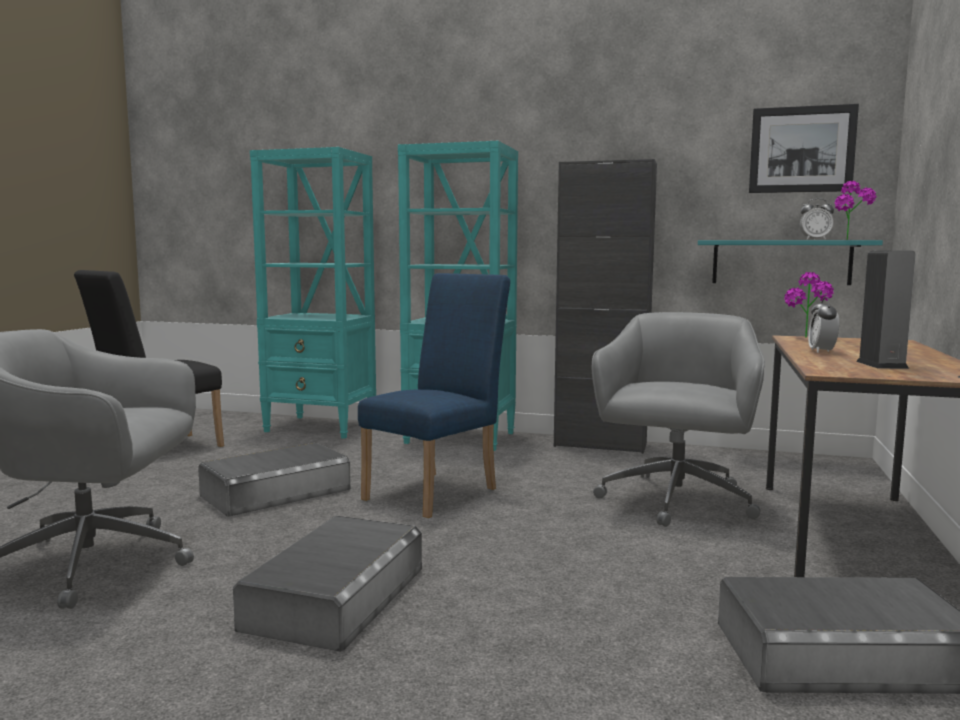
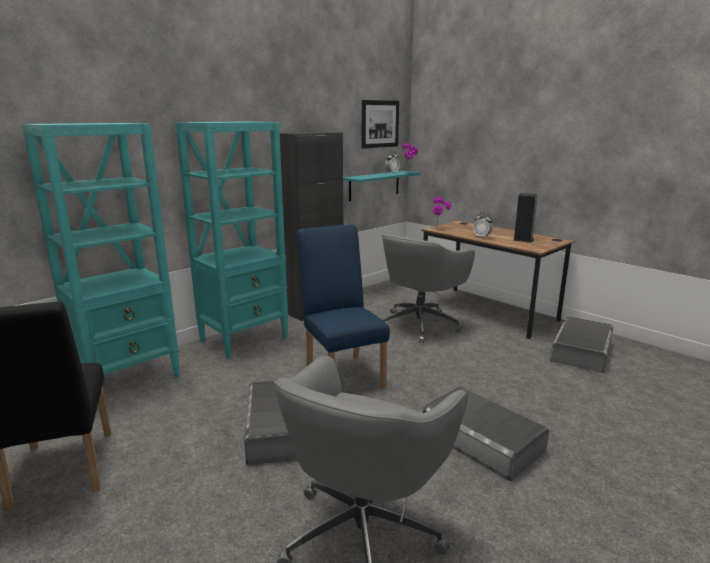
camera: 60 degrees left, 10 degrees up
grey office chair [592,312,765,527] -> grey office chair turned 105 degrees counterclockwise [382,234,475,343]

